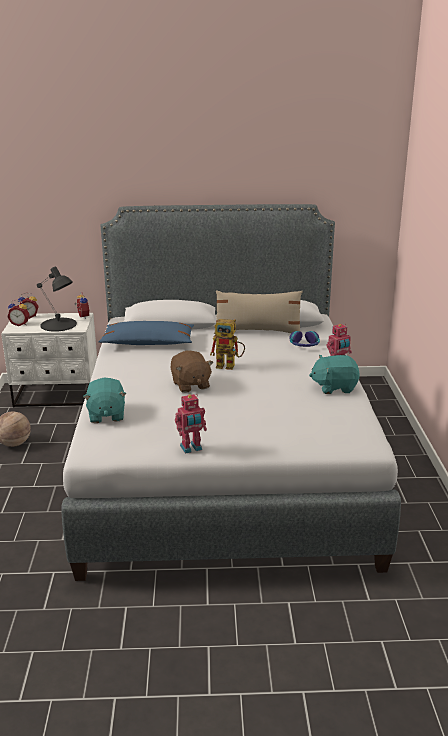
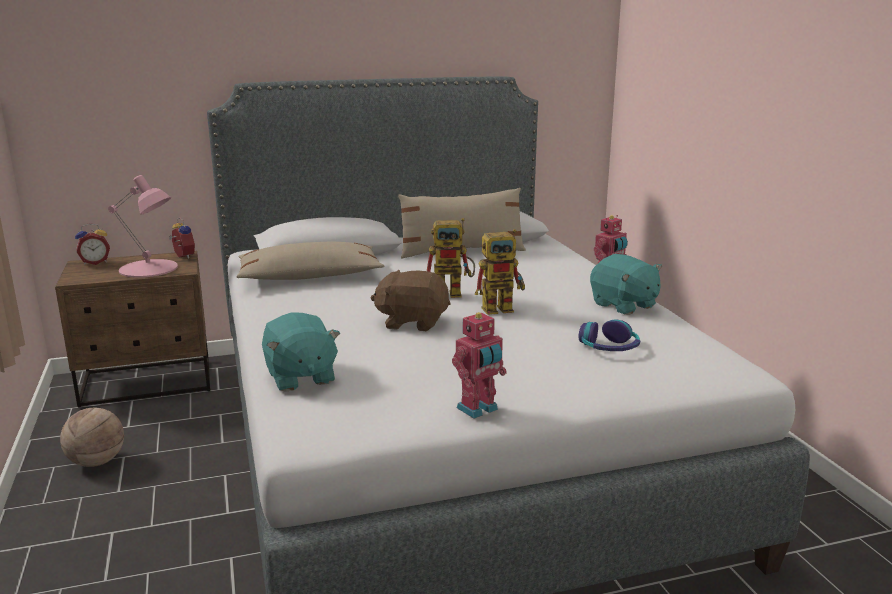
camera: 15 degrees left, 5 degrees down
white nightstand [1,313,97,407] -> brown nightstand [55,251,210,408]
alarm clock [7,299,30,326] -> none
black table lamp [37,267,77,332] -> pink table lamp [108,175,178,278]
blue pillow [98,321,194,345] -> beige pillow [236,242,384,280]
brown plush toy [170,351,213,393] -> brown plush toy turned 135 degrees clockwise [371,270,450,331]
headphones [289,331,320,347] -> headphones moved to [579,319,640,351]
turquoise plush toy [309,355,360,394] -> turquoise plush toy turned 105 degrees counterclockwise [590,254,662,315]
none -> toy robot [475,229,525,315]

